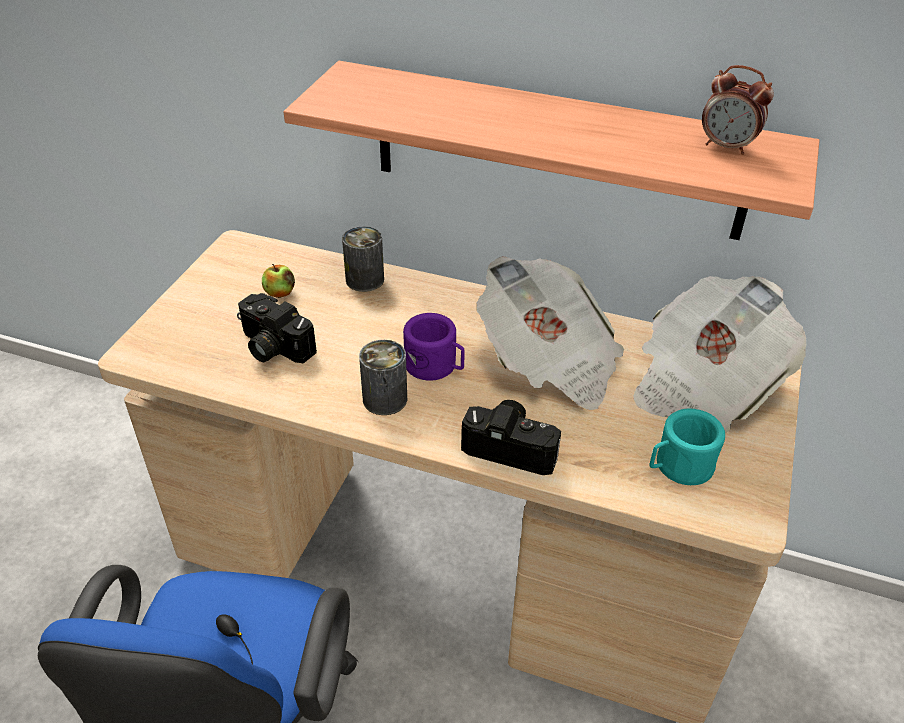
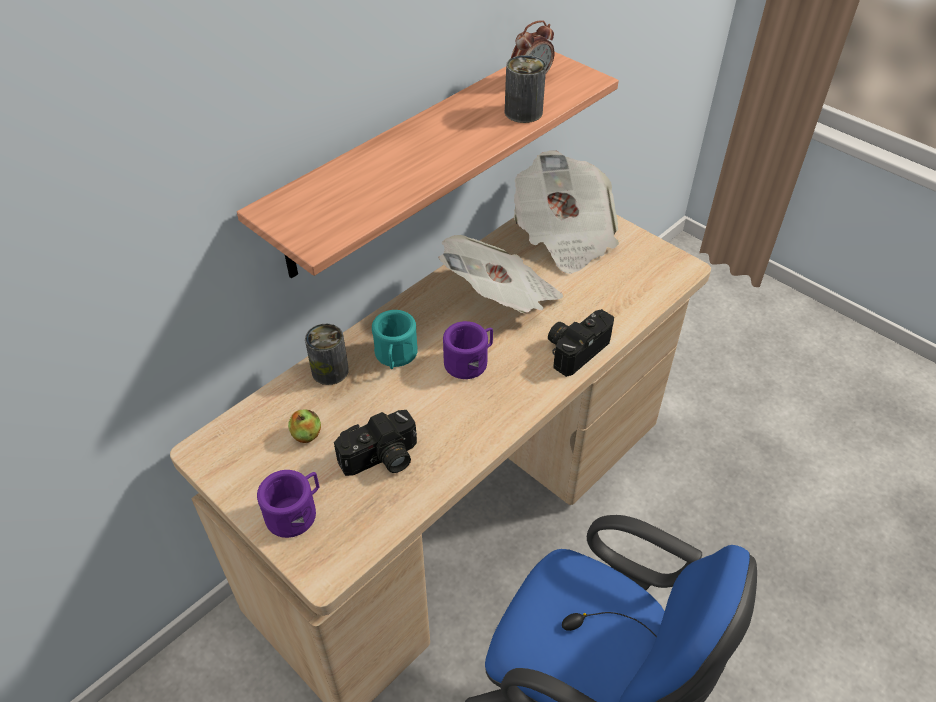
camera: 65 degrees left, 5 degrees up
can [359,340,407,415] -> can moved to [505,55,546,123]
turquoise mug [649,409,725,485] -> turquoise mug moved to [372,310,418,369]
none -> purple mug [257,470,320,538]

